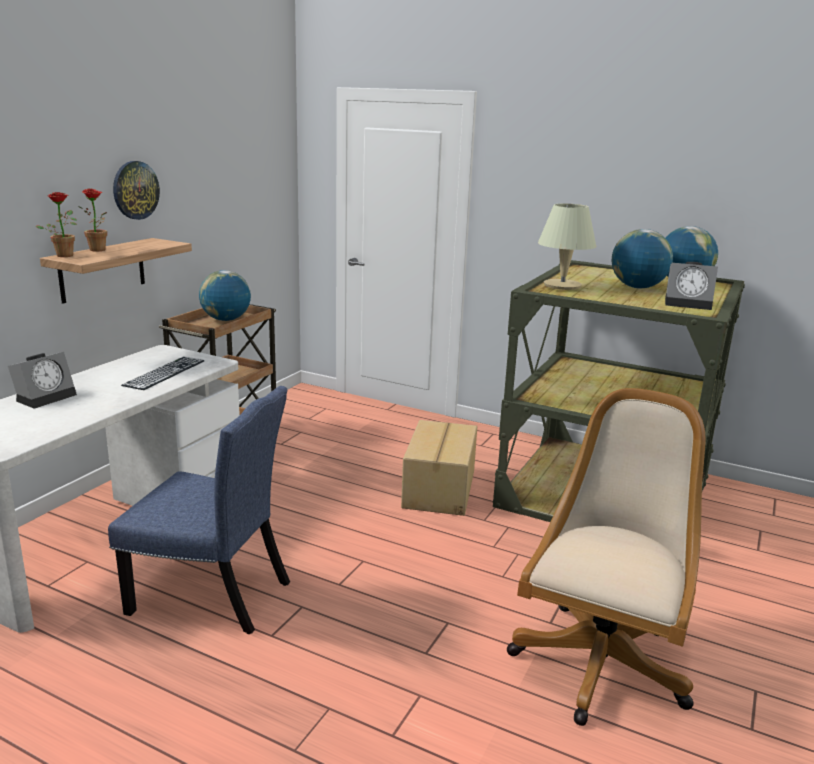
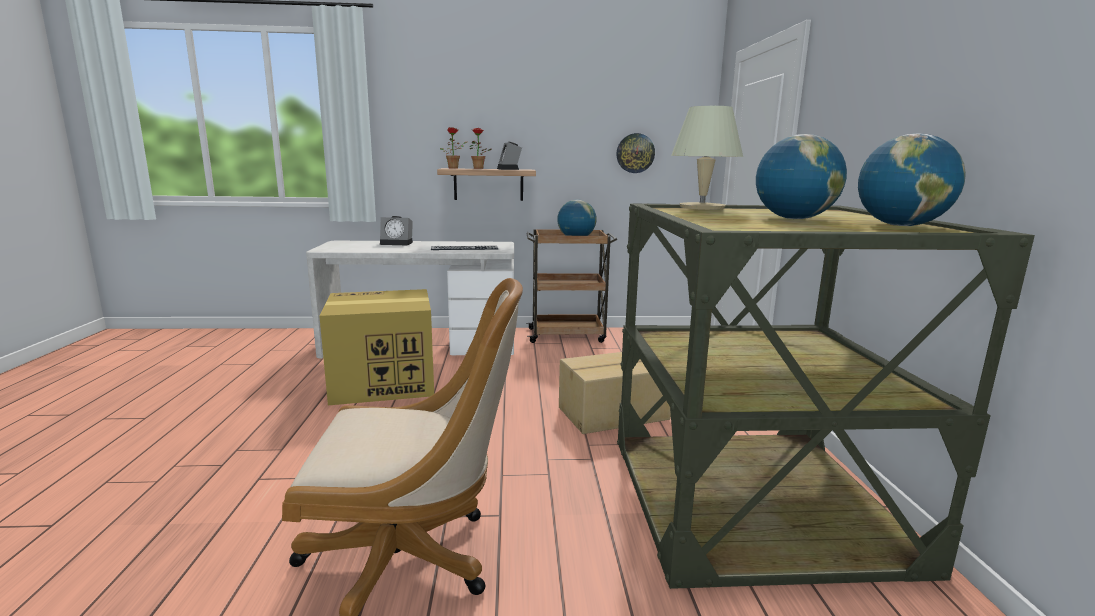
camera: 60 degrees right, 5 degrees down
blue chair [108,386,290,634] -> cardboard box [319,289,434,405]
wall clock [113,161,160,220] -> wall clock moved to [616,133,655,173]
alarm clock [665,262,718,310] -> alarm clock moved to [497,142,522,170]

